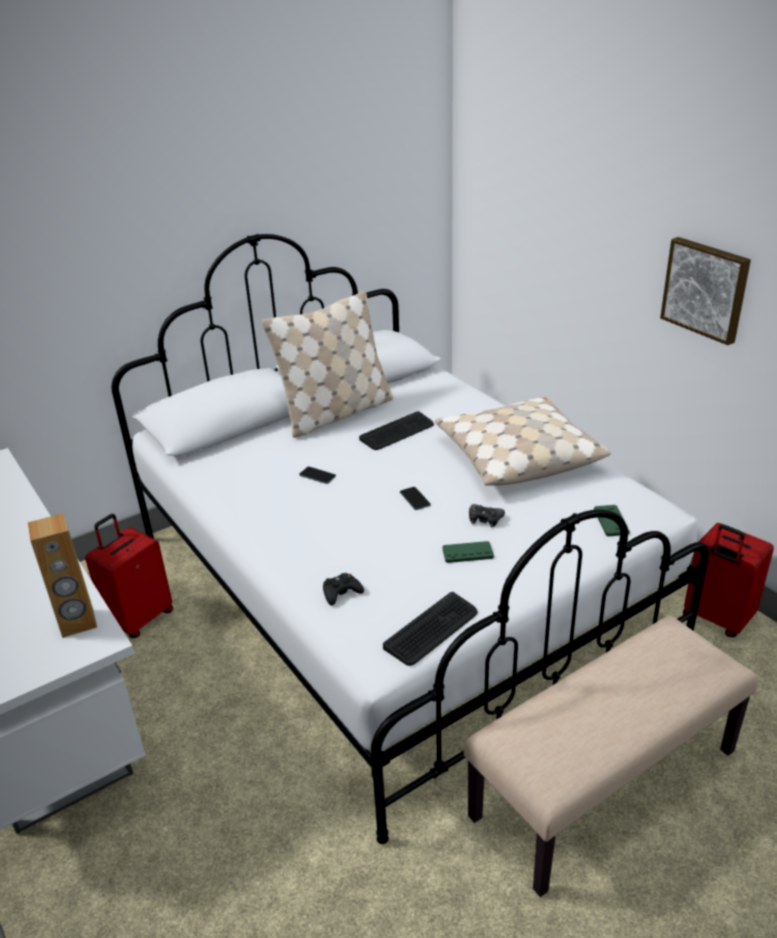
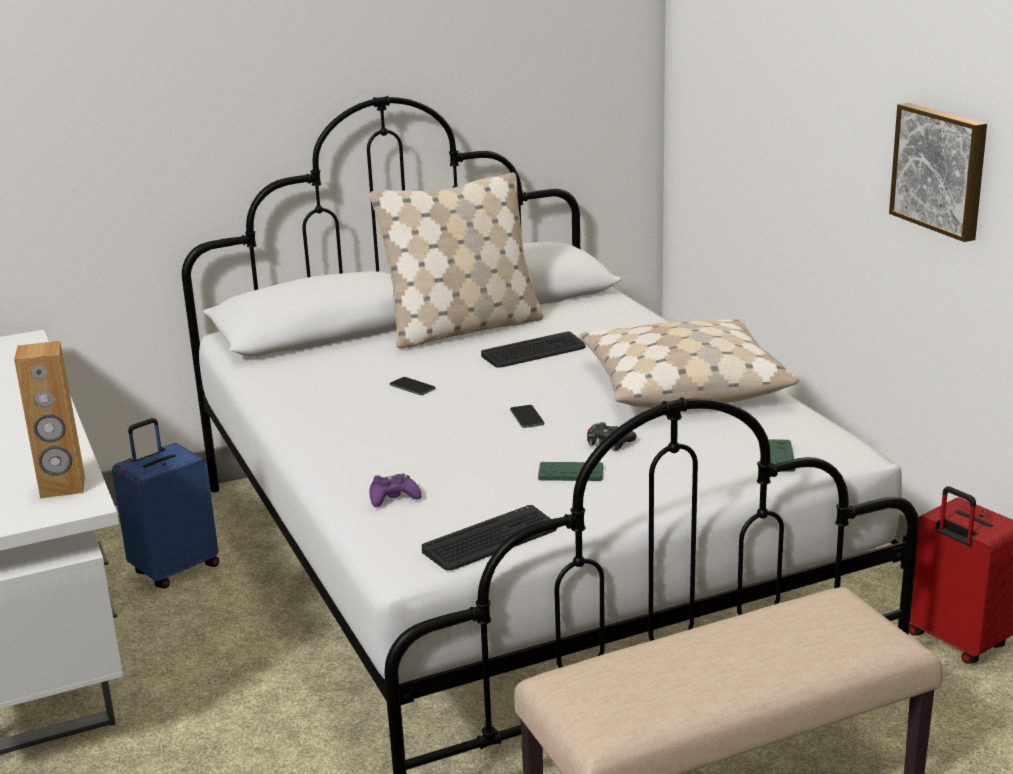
camera: 10 degrees right, 10 degrees down
red suitcase [85,514,173,638] -> blue suitcase [112,418,219,588]
black game controller [323,573,364,606] -> purple game controller [370,473,422,507]

